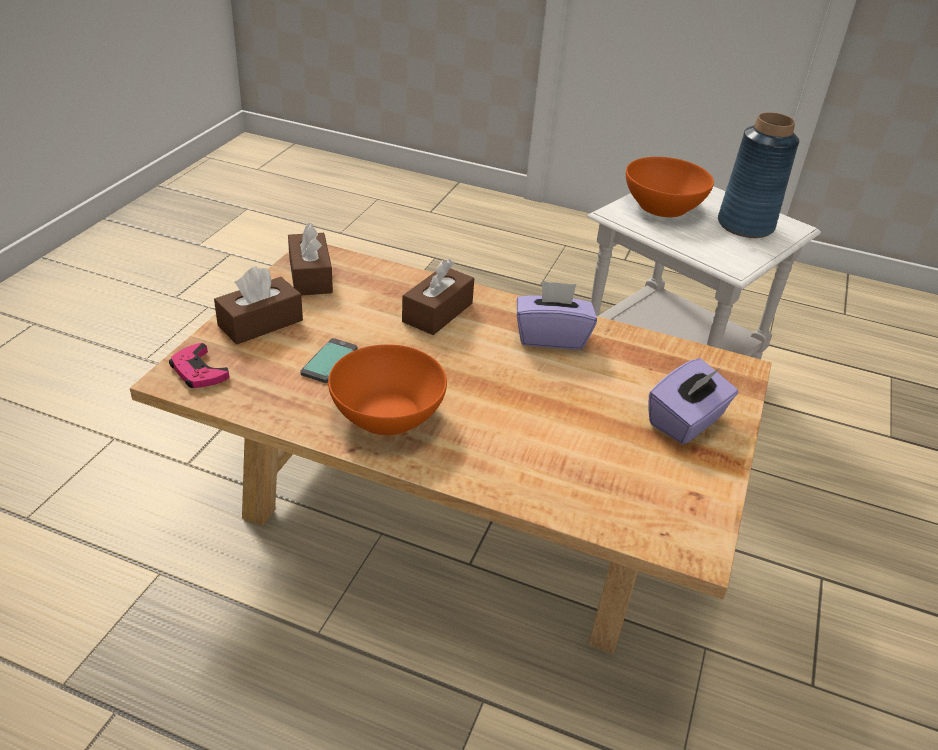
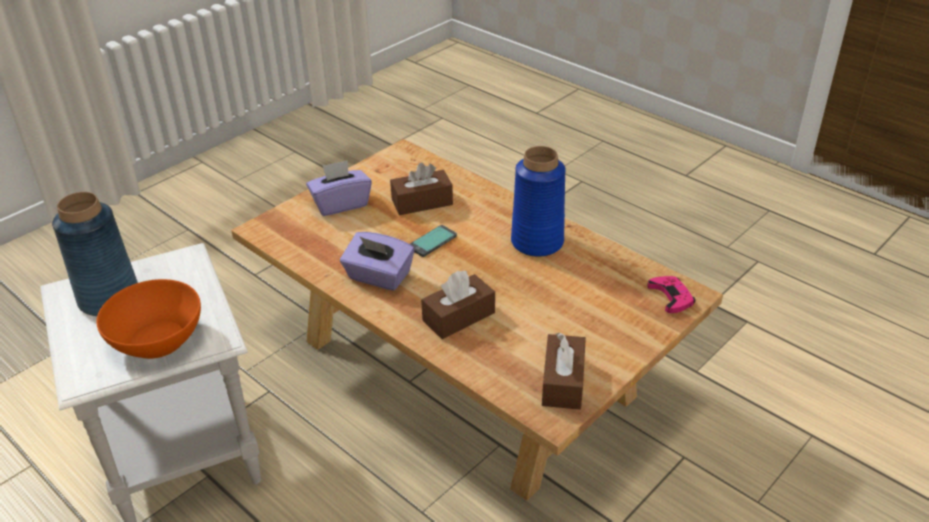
camera: 155 degrees left, 0 degrees up
brown tissue box [214,266,303,345] -> brown tissue box moved to [390,163,453,215]
phone [300,338,357,383] -> phone moved to [410,225,457,257]
orange bowl [328,344,447,436] -> blue vase [511,146,566,257]

